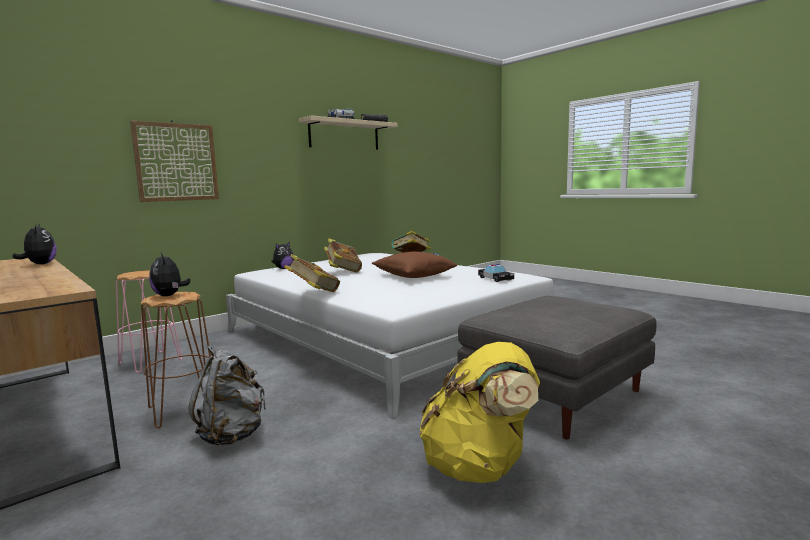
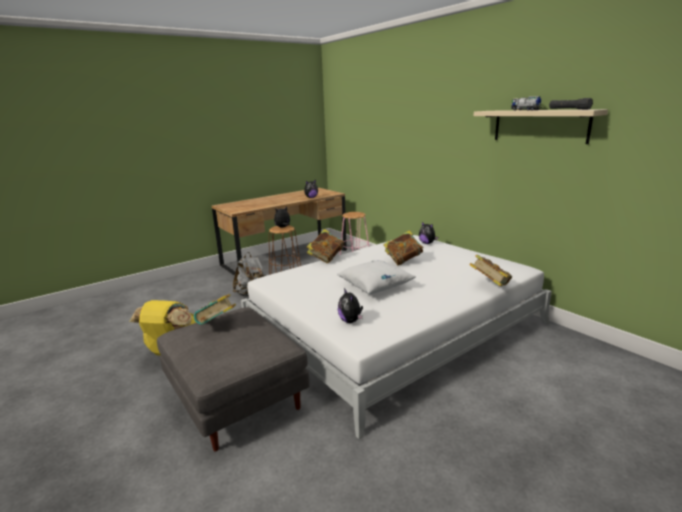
camera: 95 degrees right, 10 degrees up
picture [130,120,219,202] -> none
brown pillow [372,251,457,278] -> grey pillow [337,260,416,294]
toy car [478,264,514,282] -> plush toy [338,288,363,323]
none -> book [194,294,236,325]

